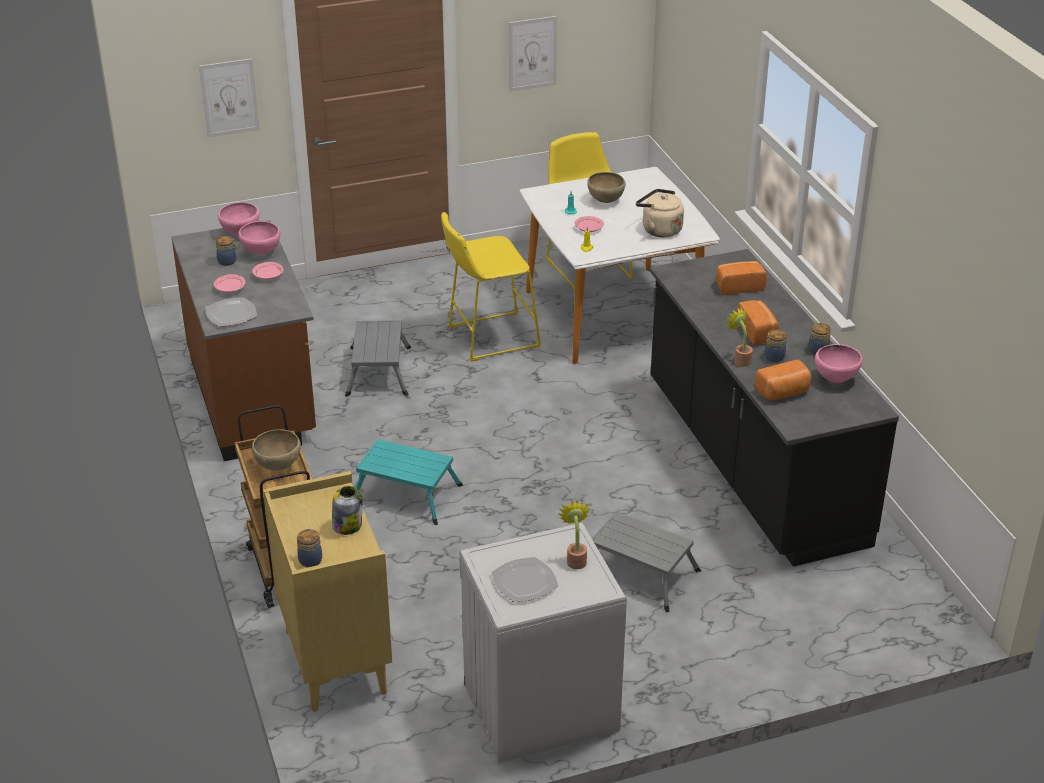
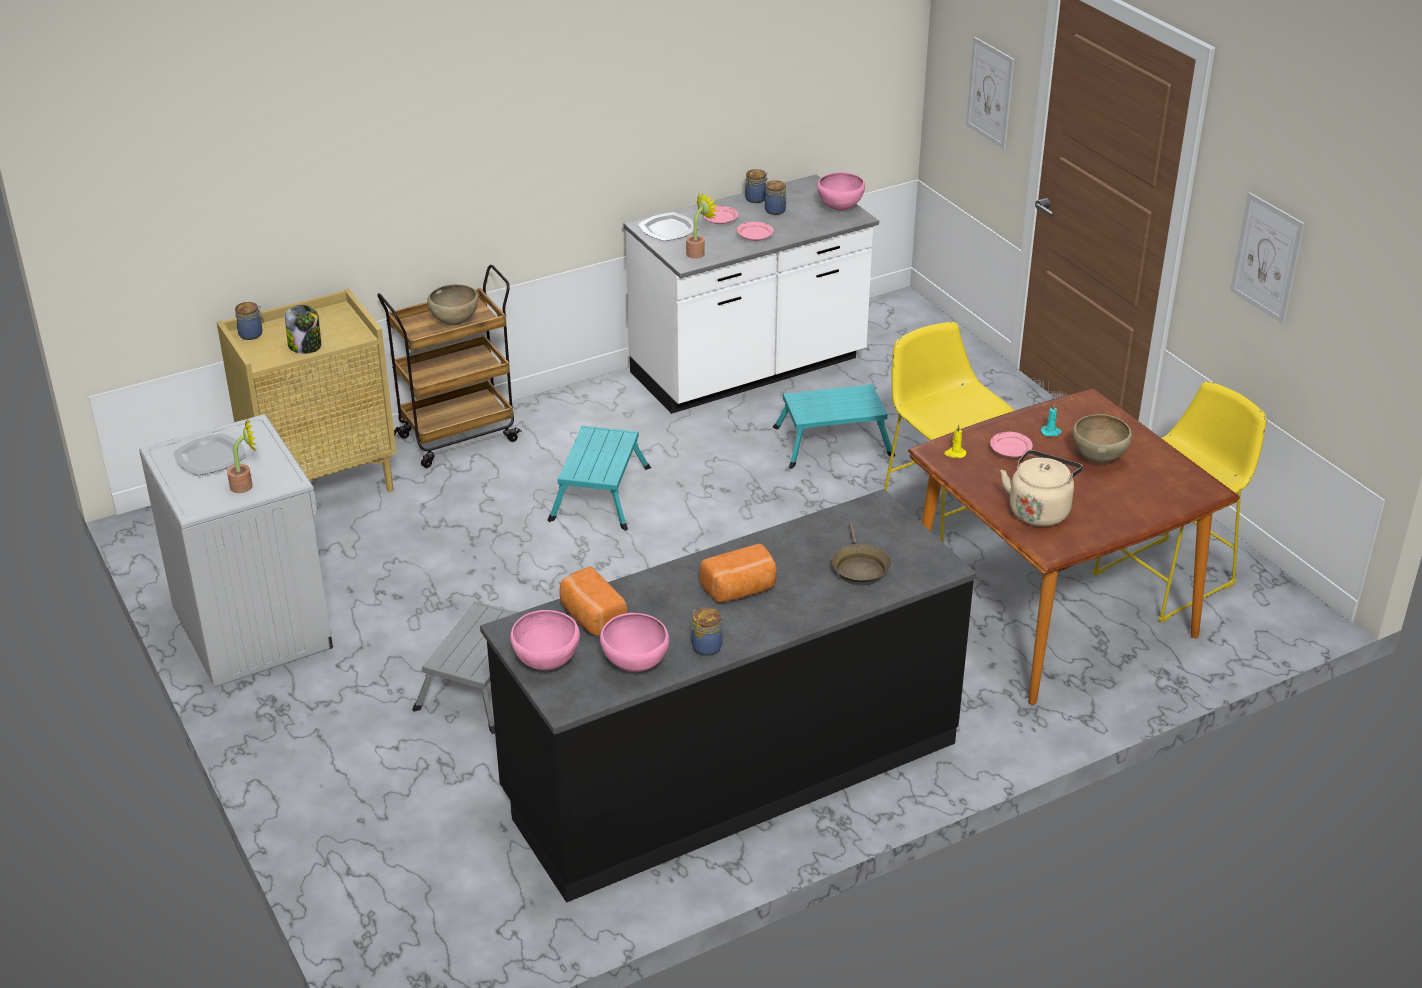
camera: 80 degrees right, 0 degrees up
brown counter [171,220,316,461] -> white counter [623,175,879,414]
pink bowl [238,221,280,255] -> pink bowl moved to [510,610,580,670]
grey step ladder [345,320,412,397] -> turquoise step ladder [772,384,895,469]
white dining table [519,167,720,364] -> brown dining table [908,388,1240,705]
bread [717,261,767,295] -> brown frying pan [831,523,891,586]
potted plant [726,308,753,367] -> potted plant moved to [686,192,718,259]
jar [765,330,787,362] -> jar moved to [745,169,768,203]

